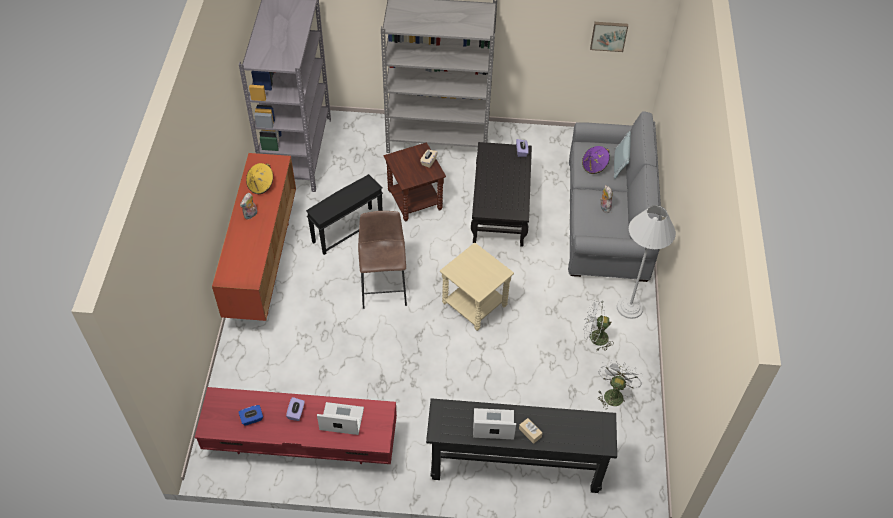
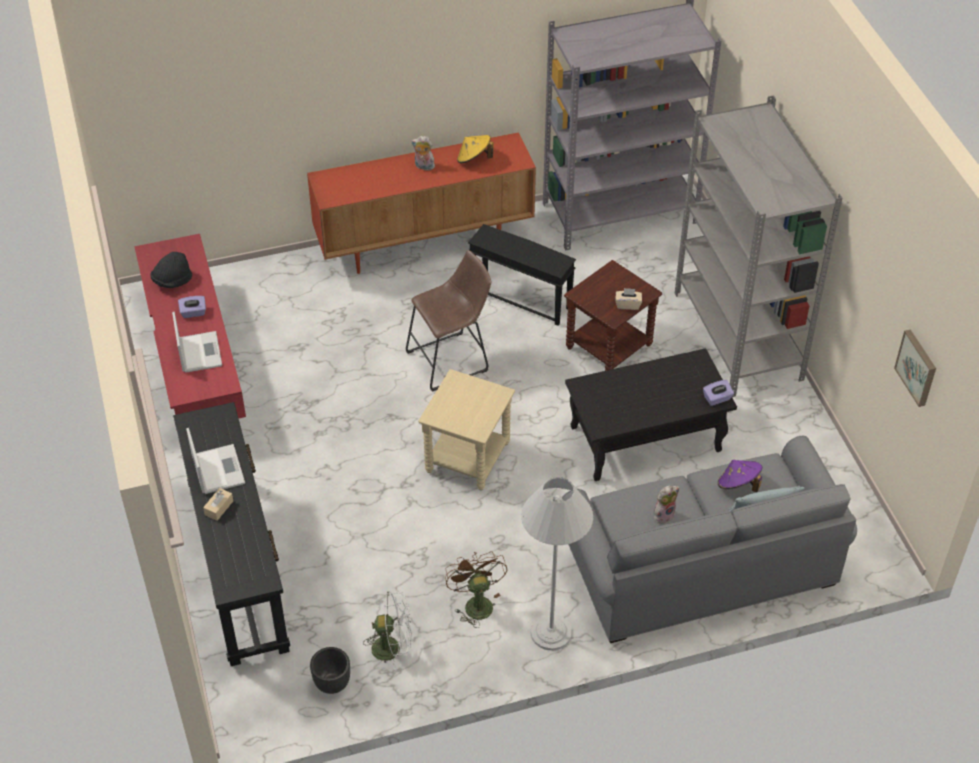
camera: 70 degrees right, 5 degrees down
blue tissue box [238,405,263,426] -> black hat [151,251,192,288]
white fan [584,300,614,351] -> brown fan [445,551,507,628]
none -> black planter [310,647,350,694]

